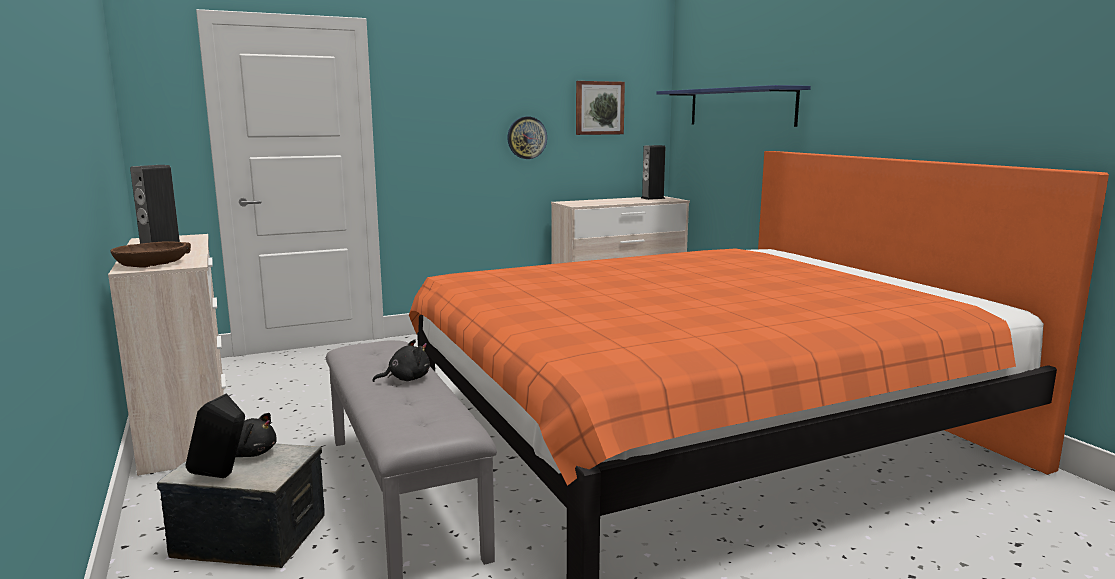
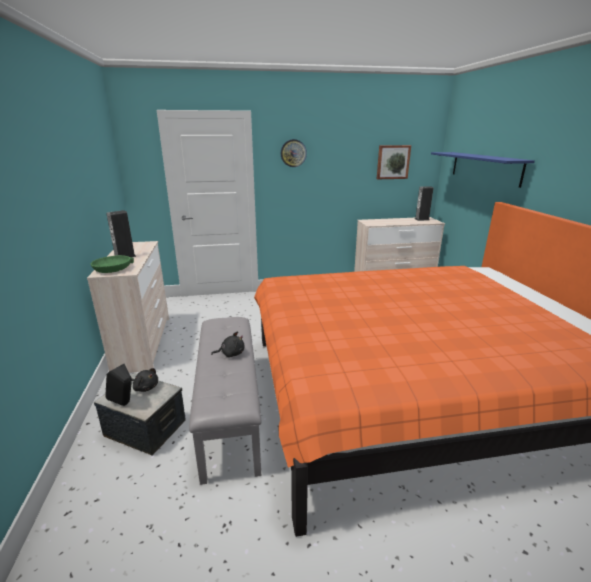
camera: 15 degrees right, 10 degrees up
brown bowl [111,241,191,268] -> green bowl [91,255,134,273]
wall clock [507,117,547,159] -> wall clock moved to [281,139,307,167]

